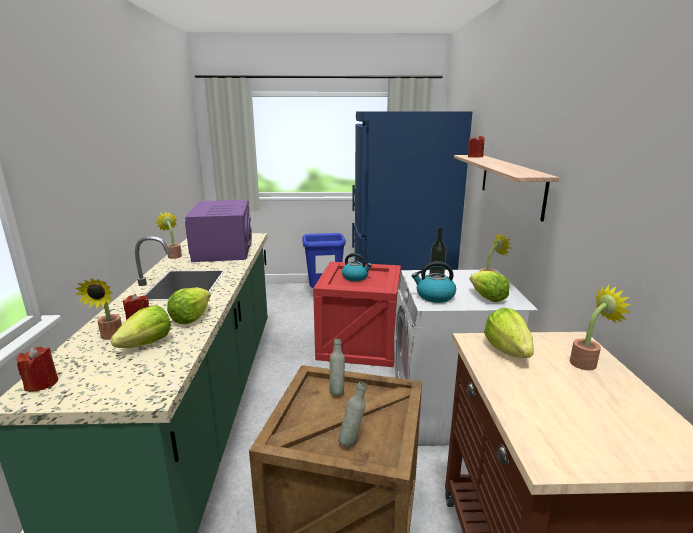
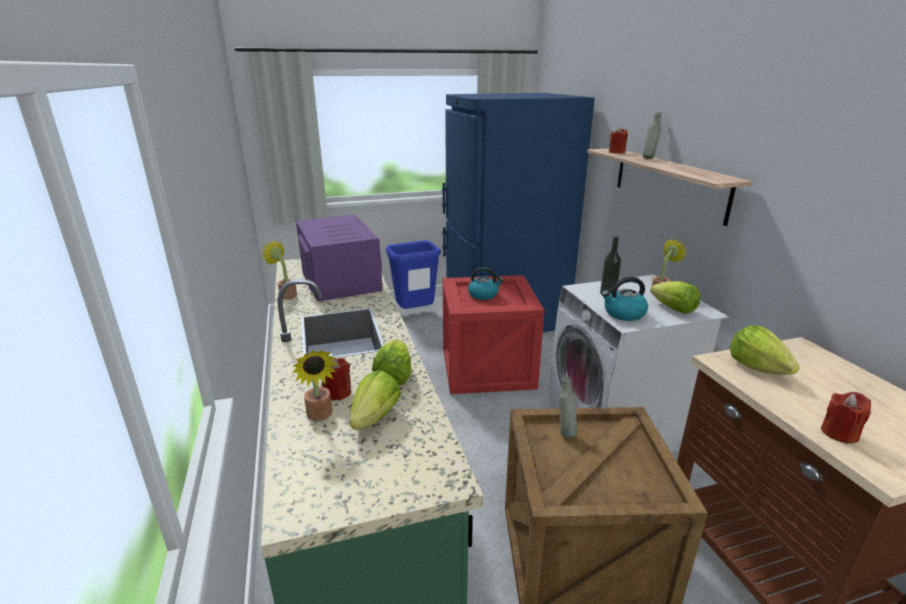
camera: 15 degrees left, 5 degrees up
red candle [17,346,58,392] -> red candle moved to [821,392,871,444]
grey bottle [338,382,366,447] -> grey bottle moved to [643,113,661,159]
potted plant [570,285,632,370] -> none

